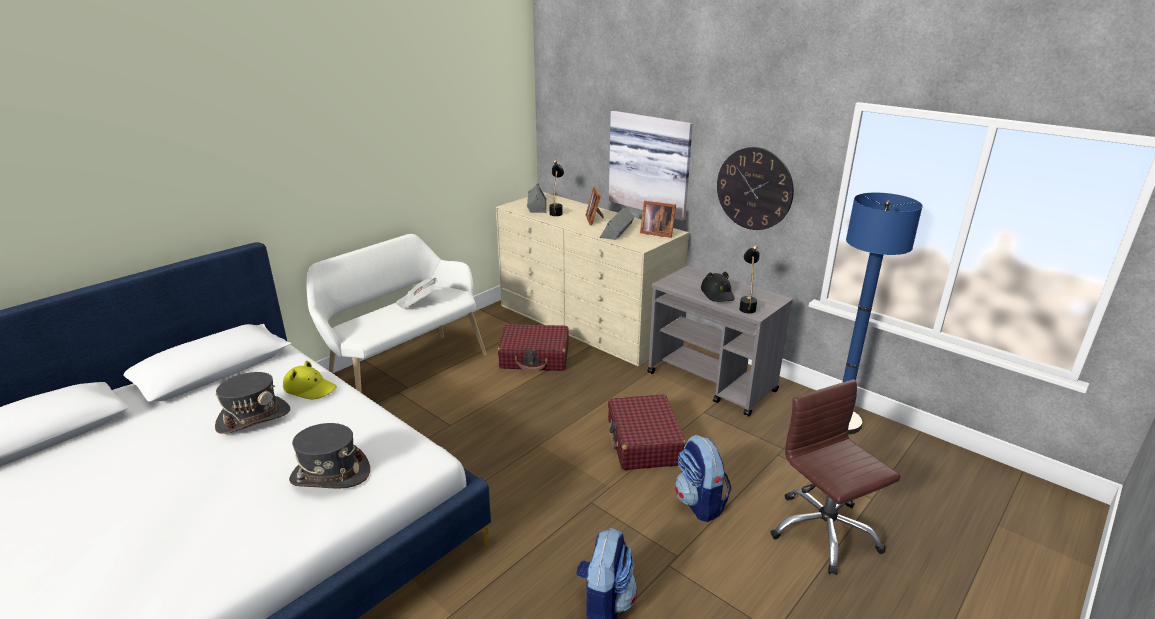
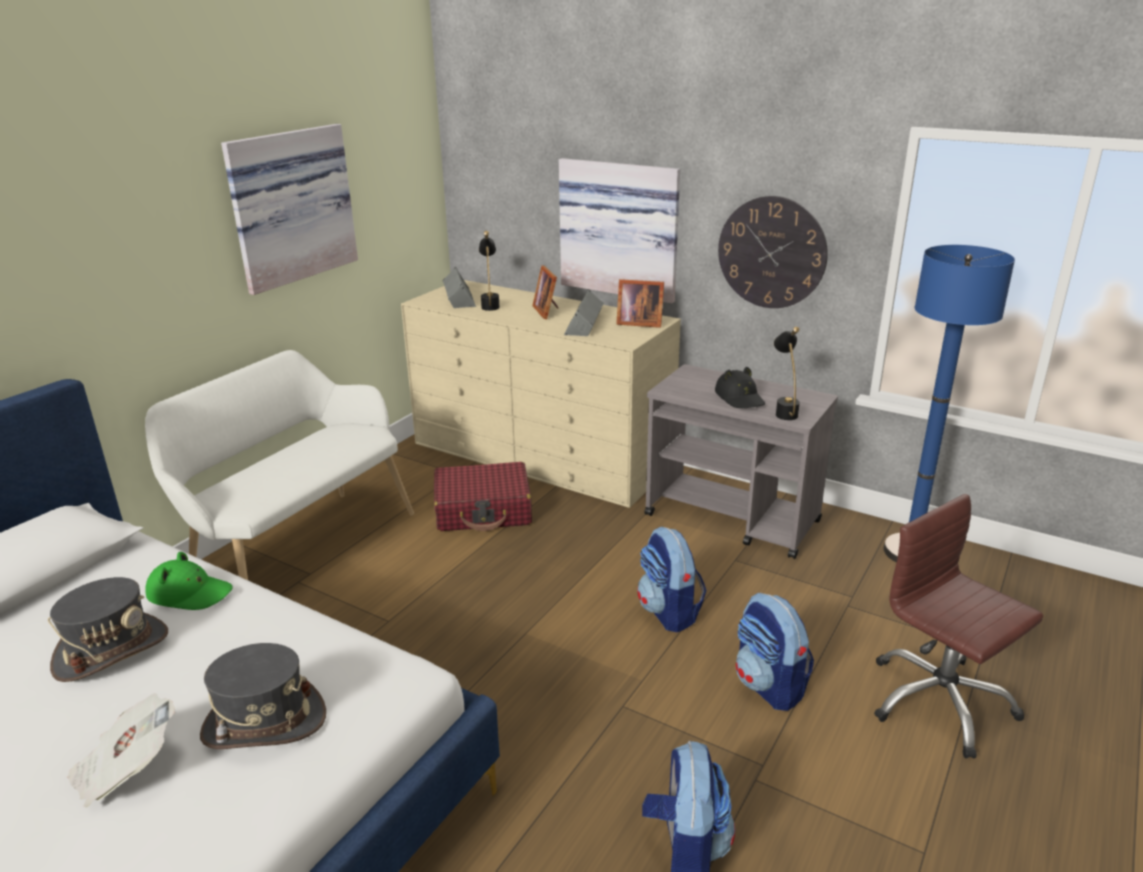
camera: 10 degrees left, 0 degrees up
yellow hat [283,361,337,399] -> green hat [145,552,233,610]
newspaper [396,277,438,309] -> newspaper moved to [67,693,175,808]
red suitcase [608,394,686,470] -> backpack [637,526,707,632]
none -> picture [221,124,358,295]

